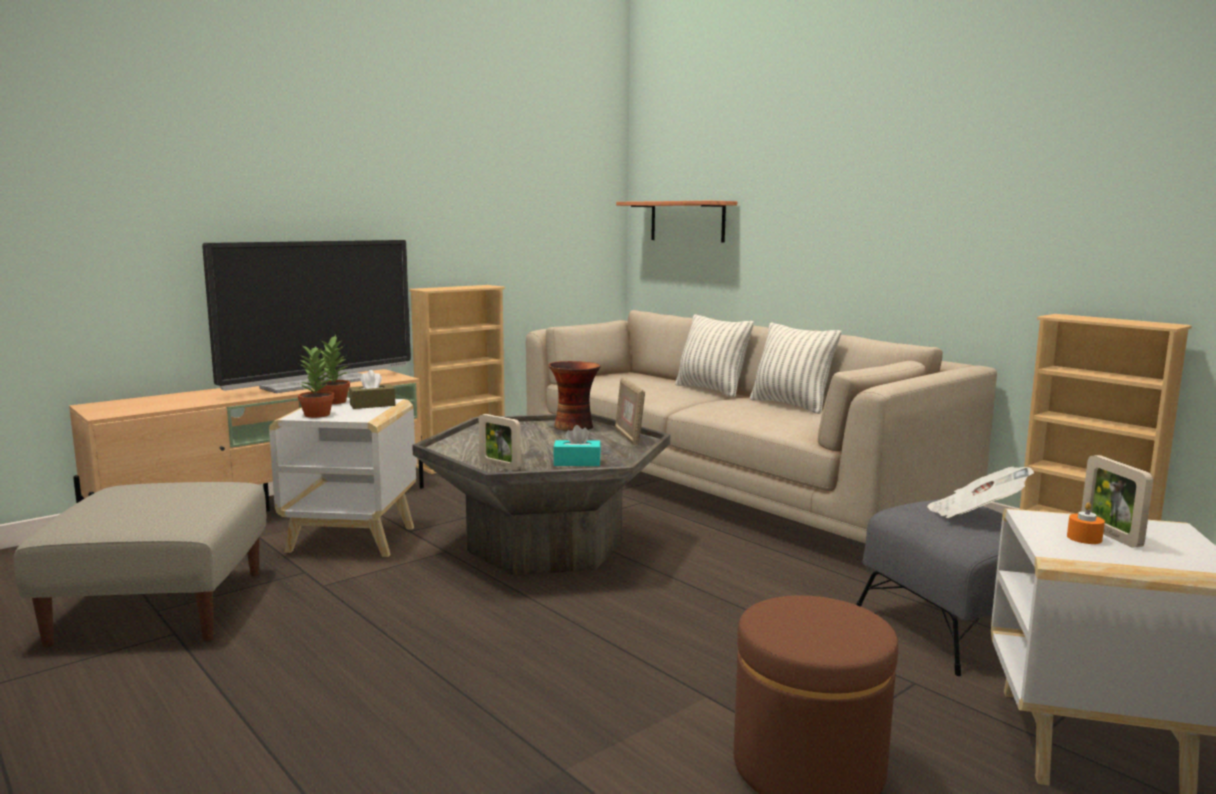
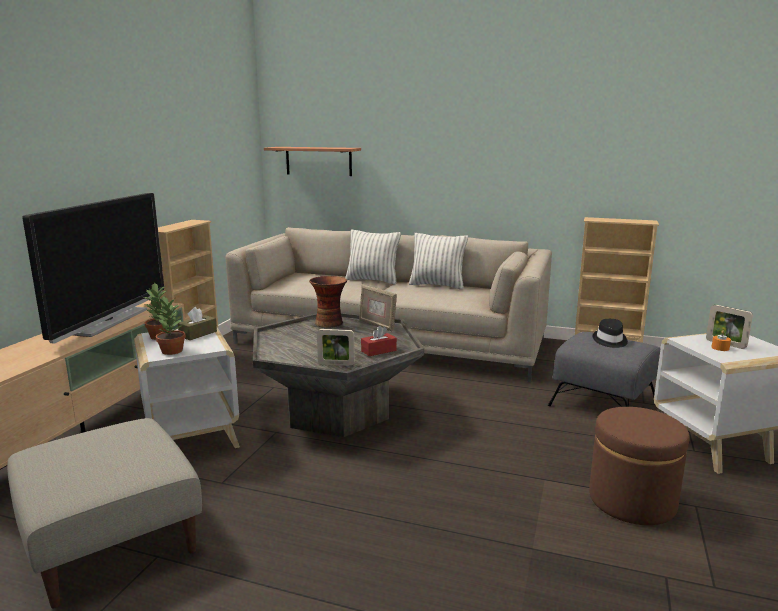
camera: 30 degrees left, 5 degrees up
turquoise tissue box [553,425,601,466] -> red tissue box [361,326,397,356]
newspaper [927,467,1034,518] -> black hat [593,319,628,348]

